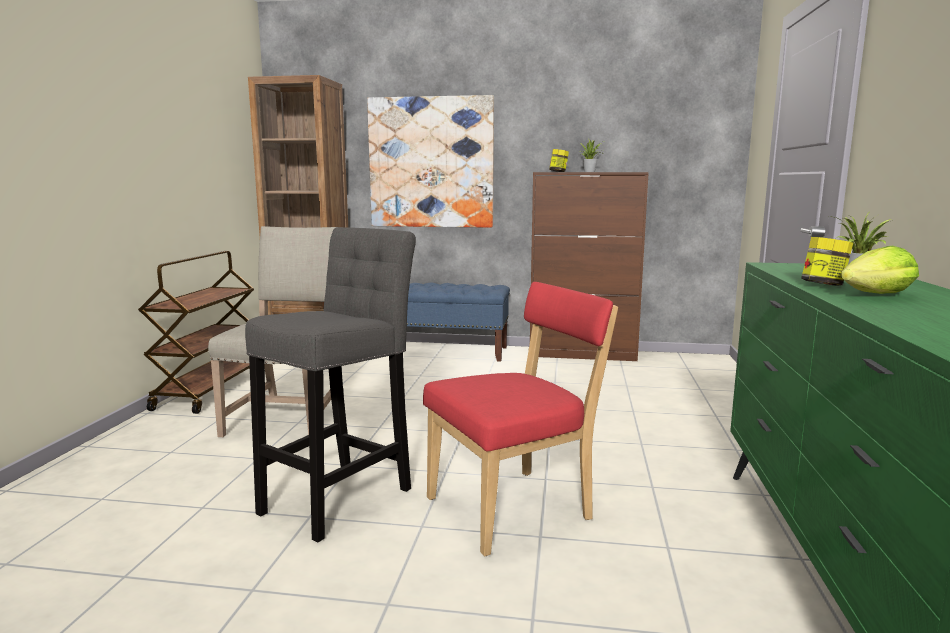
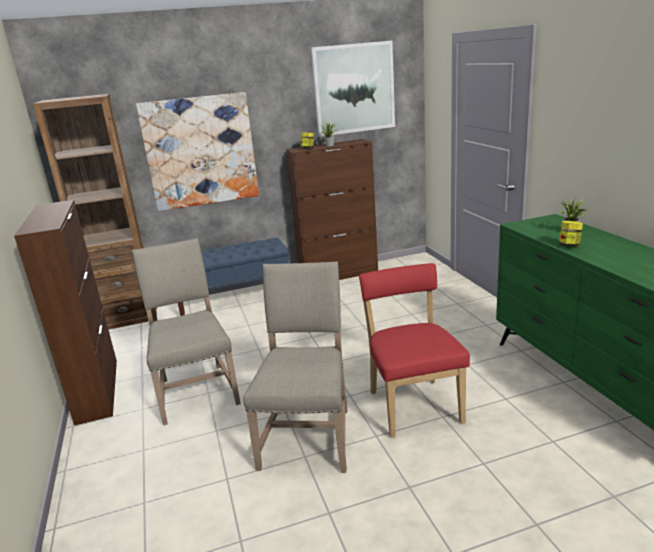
camera: 25 degrees left, 10 degrees up
brown cart [138,251,254,414] -> brown cabinet [14,200,117,426]
grey stool [245,227,416,542] -> beige chair [243,261,348,473]
red chair [423,282,618,556] -> red chair turned 45 degrees counterclockwise [359,263,470,438]
lettuce [841,246,919,294] -> none
none -> picture [311,41,395,137]

